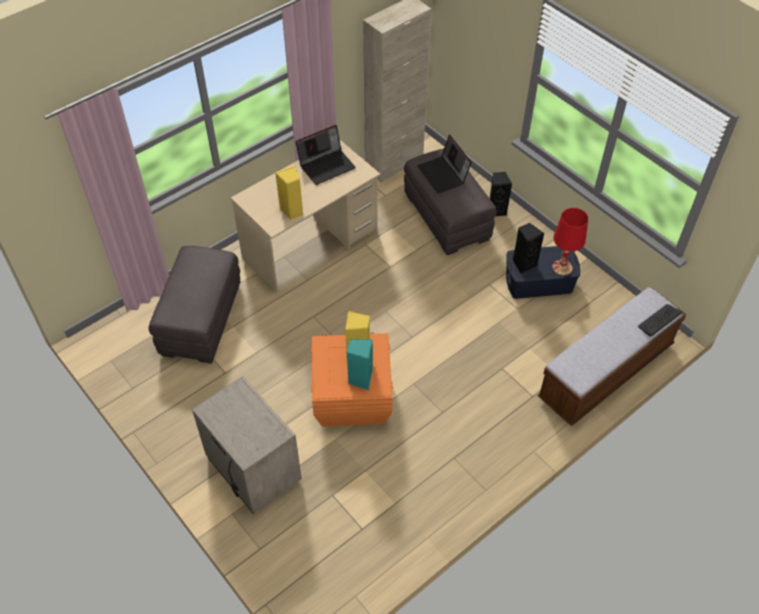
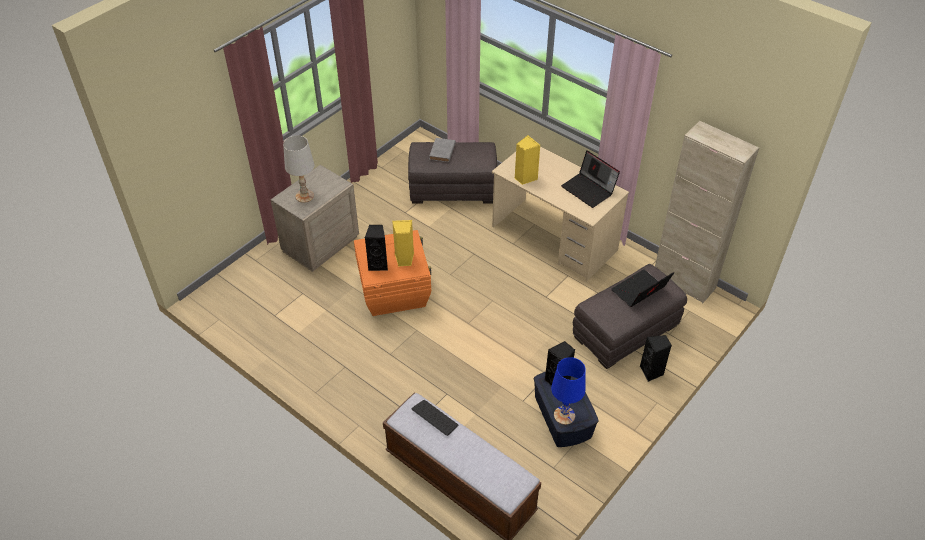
camera: 80 degrees right, 5 degrees down
turquoise speaker [347,339,373,390] -> black speaker [365,225,388,271]
red table lamp [552,208,588,275] -> blue table lamp [551,357,586,425]
keyboard [638,304,682,336] -> keyboard moved to [412,400,458,436]
none -> white table lamp [283,135,314,203]
none -> grey book [429,138,456,162]

